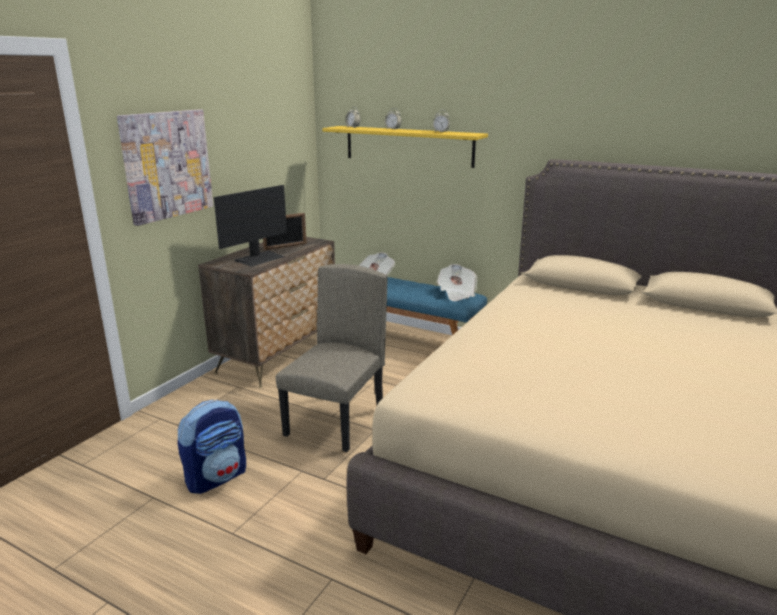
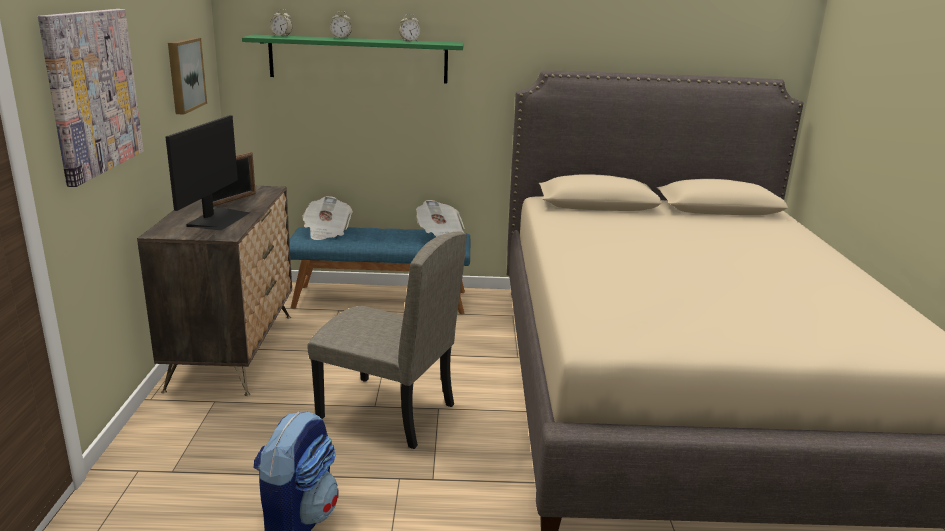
camera: 30 degrees left, 0 degrees up
beige chair [276,264,387,452] -> beige chair turned 120 degrees clockwise [308,232,467,449]
yellow shelf [322,126,488,168] -> green shelf [242,35,464,84]
none -> picture [168,38,207,114]

